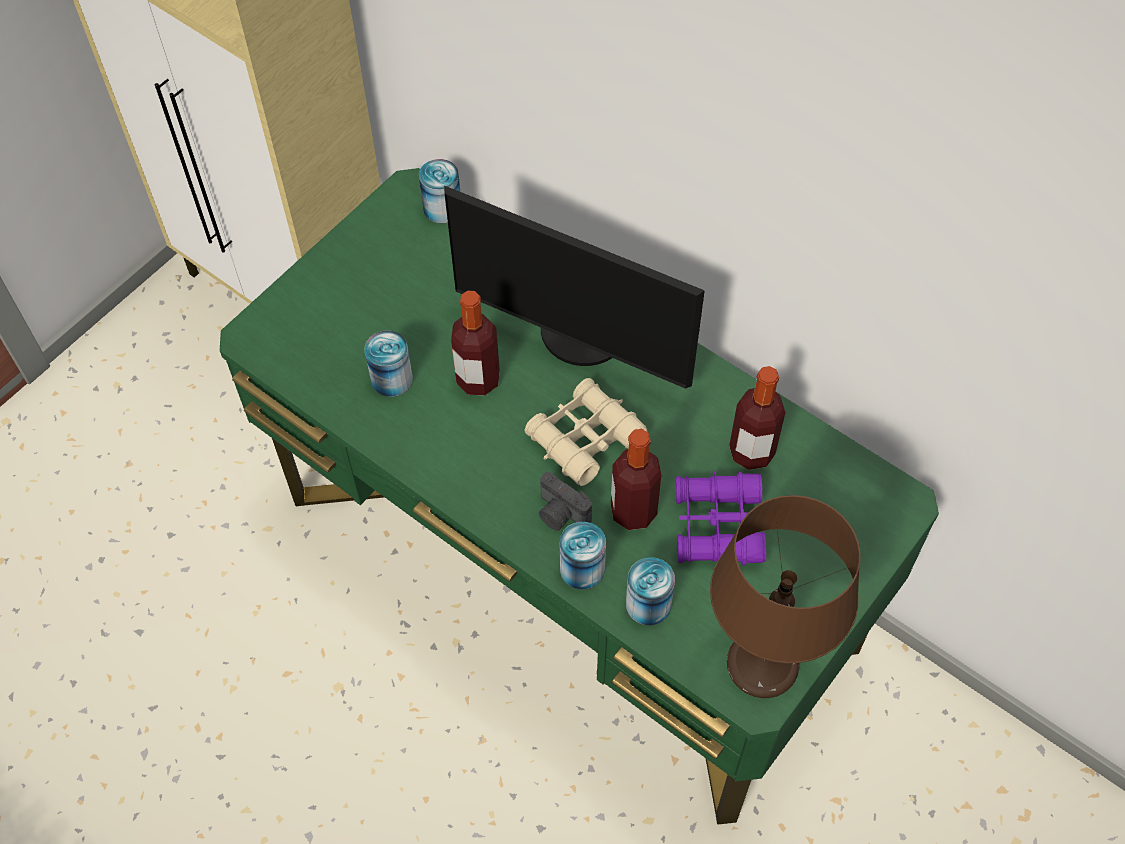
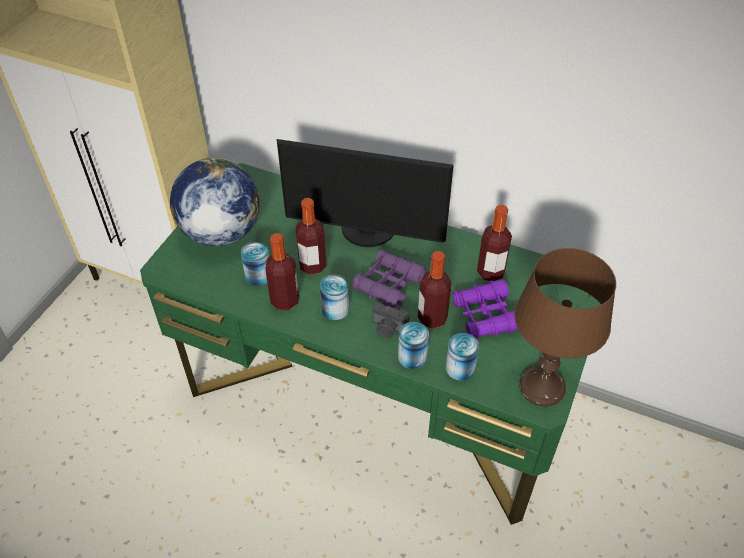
camera: 15 degrees left, 10 degrees down
can [419,159,460,223] -> can moved to [320,275,349,320]
beige binoculars [524,378,648,486] -> purple binoculars [352,249,427,310]
none -> globe [170,158,260,247]
none -> bottle [265,233,299,310]

